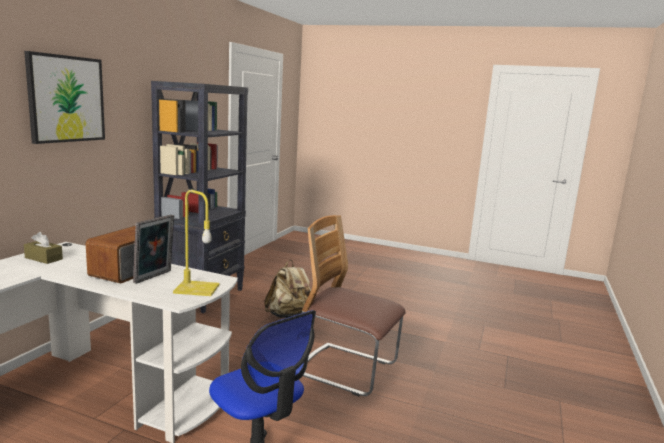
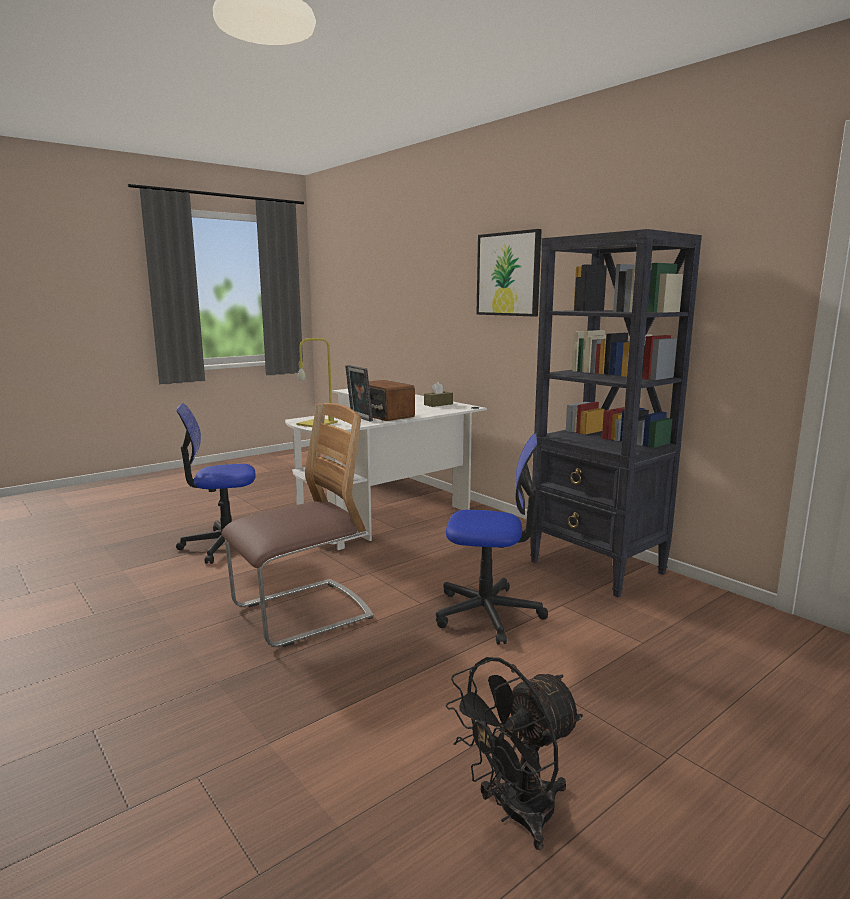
camera: 120 degrees right, 0 degrees up
beige backpack [264,260,311,318] -> office chair [436,433,548,644]
none -> black fan [446,657,583,850]

